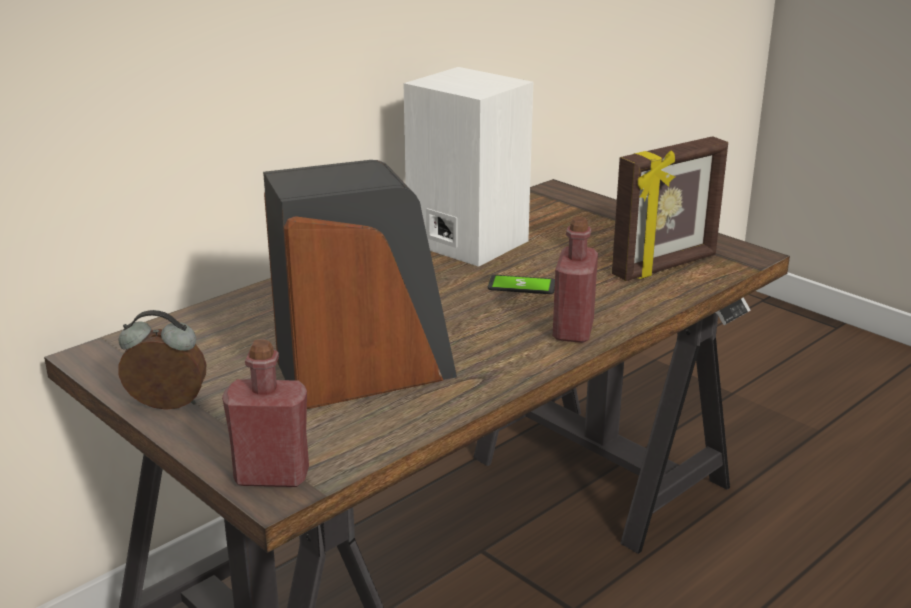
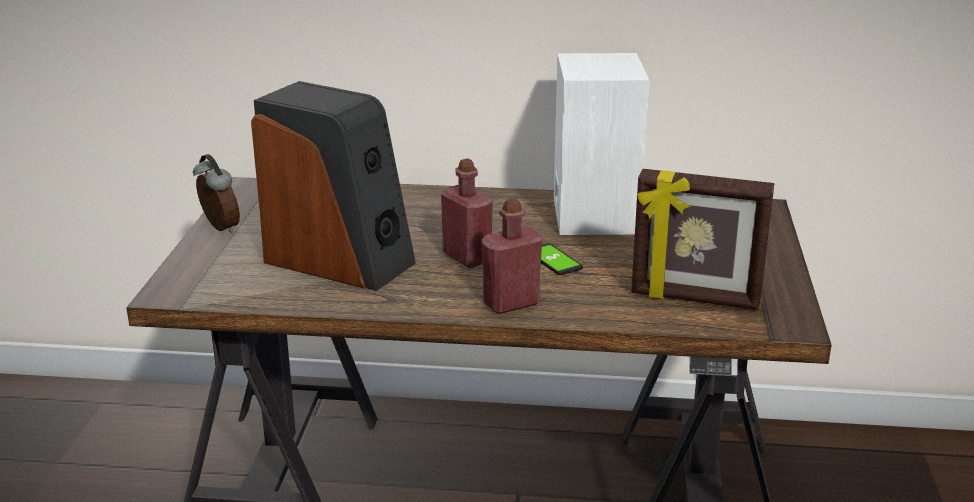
camera: 50 degrees right, 0 degrees up
red bottle [222,339,309,487] -> red bottle moved to [441,158,493,268]

